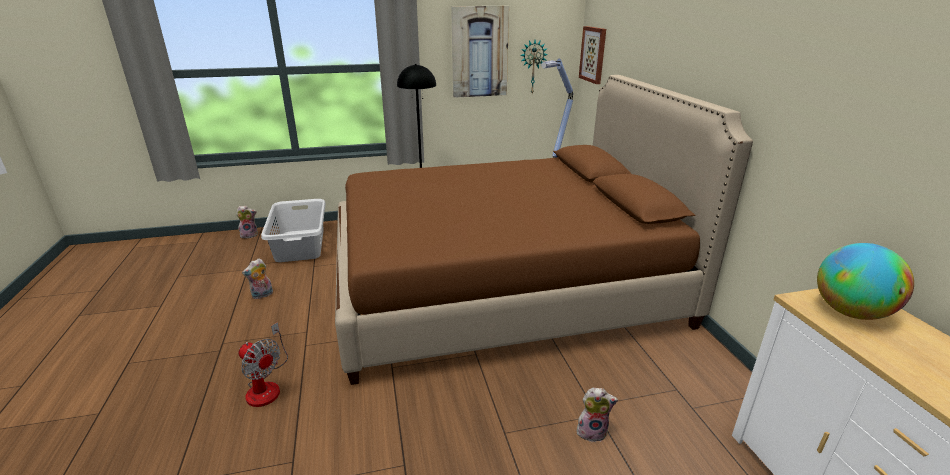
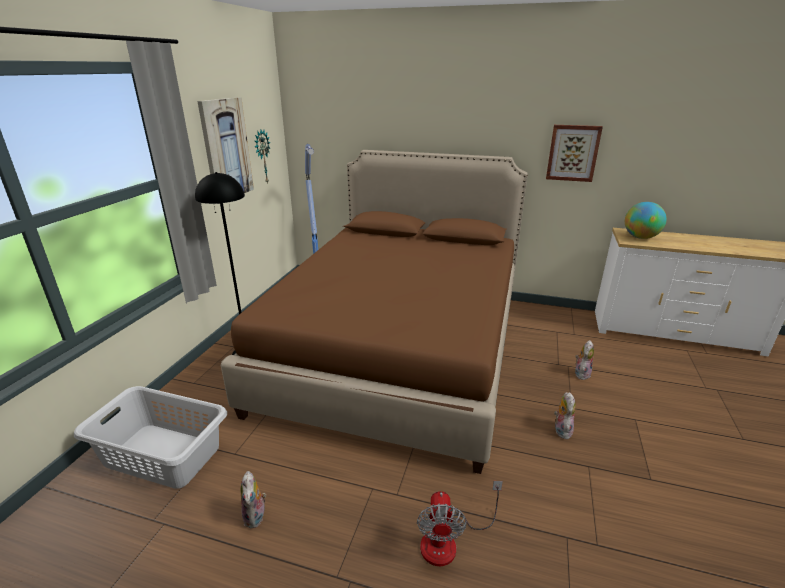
camera: 60 degrees left, 0 degrees up
plush toy [236,205,258,238] -> plush toy moved to [554,392,576,439]
fan [239,322,288,407] -> fan turned 120 degrees clockwise [417,481,503,566]
picture [579,26,606,84] -> picture moved to [546,125,603,182]

